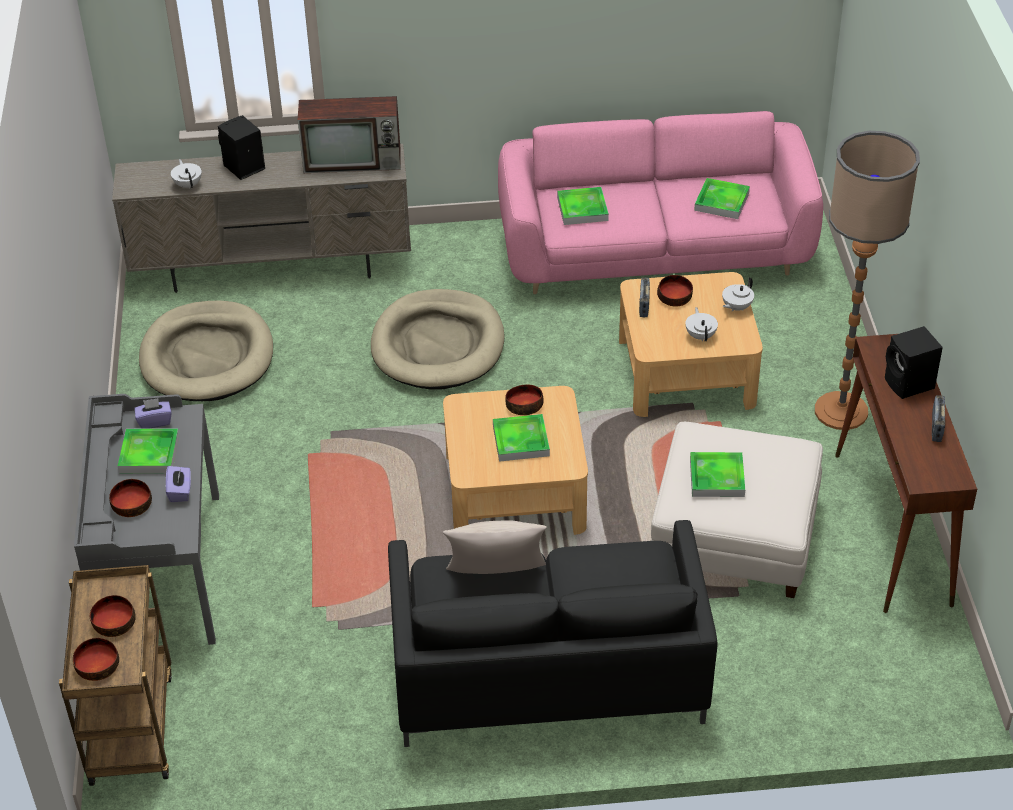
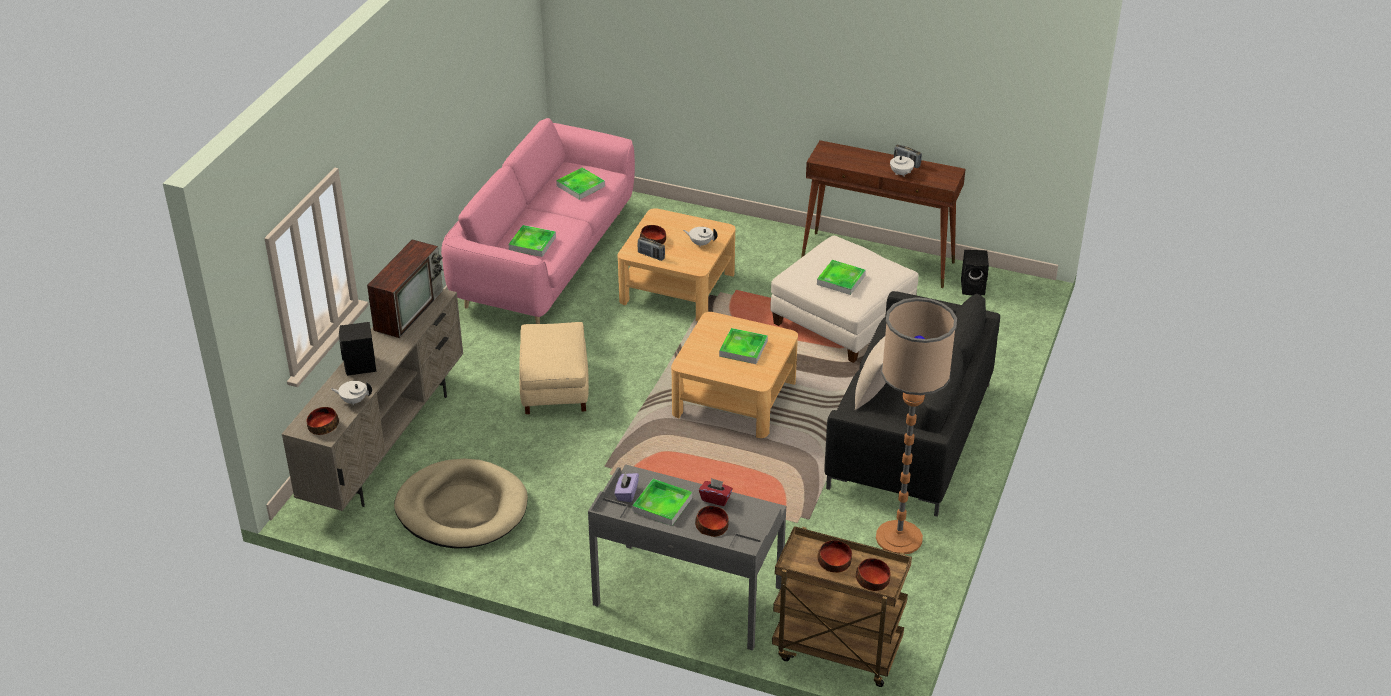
camera: 65 degrees left, 5 degrees down
purple tissue box [165,466,191,502] -> red tissue box [699,478,733,506]
beige dog bed [371,289,504,390] -> beige ottoman [519,322,589,414]
bowl [506,385,544,415] -> bowl moved to [307,407,339,435]
white teapot [722,277,754,311] -> white teapot moved to [890,149,914,177]
floor lamp [815,131,920,430] -> floor lamp moved to [876,297,957,554]
black speaker [885,326,943,399] -> black speaker moved to [961,250,989,295]

